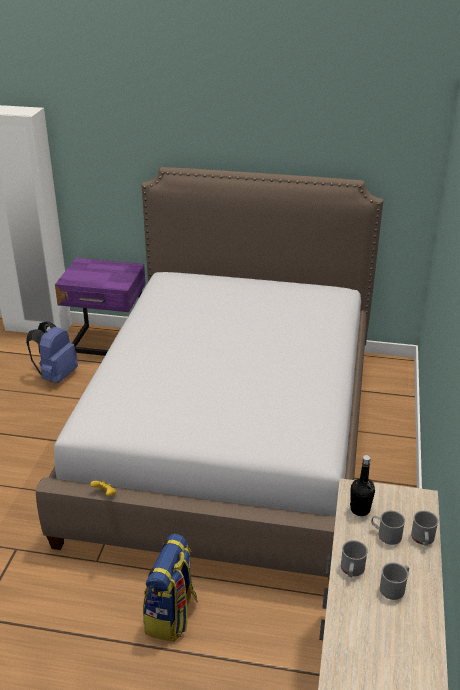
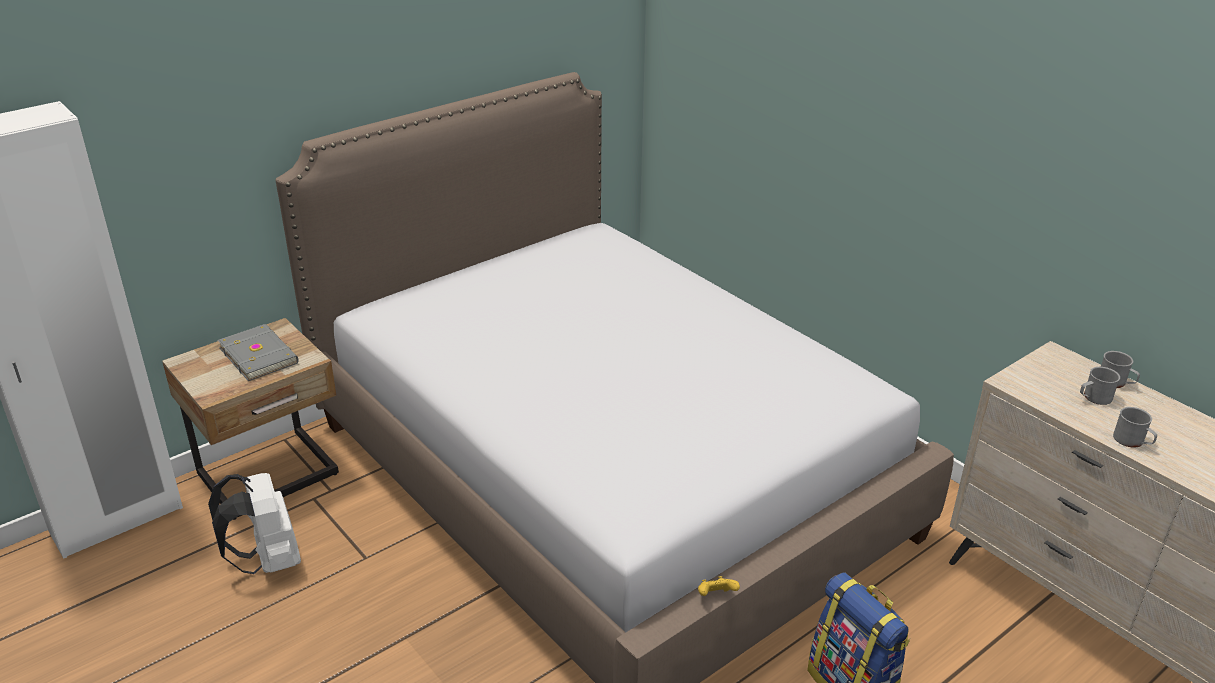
camera: 50 degrees left, 0 degrees up
blue backpack [26,321,78,383] -> white backpack [208,473,301,574]
purple nightstand [55,258,145,356] -> beige nightstand [162,318,339,520]
black bottle [350,455,375,516] -> none
grey mug [380,563,409,600] -> none
none -> grey book [218,324,299,381]

